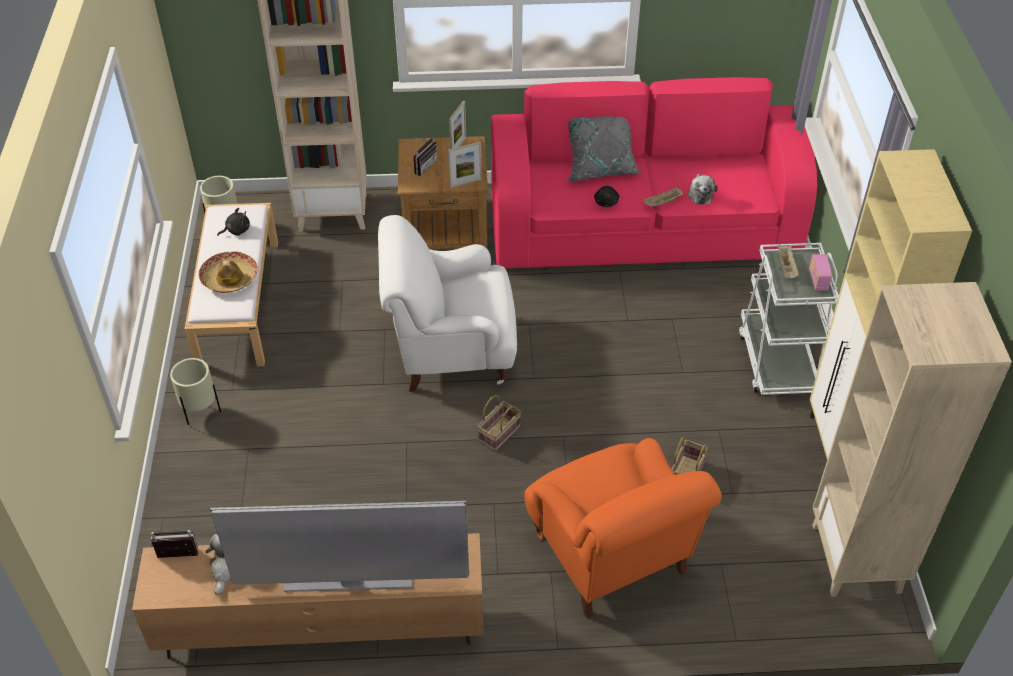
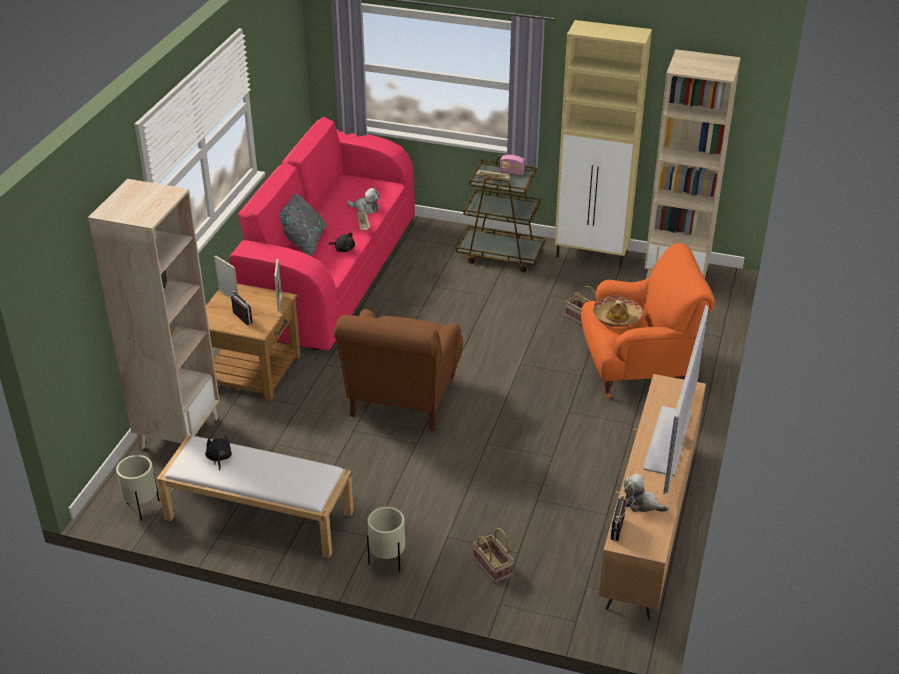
camera: 70 degrees left, 10 degrees down
hat [198,251,258,293] -> hat moved to [593,295,643,327]
white armchair [378,215,517,392] -> brown armchair [334,309,463,431]
basket [477,395,521,452] -> basket moved to [473,528,514,584]
white cart [739,243,839,395] -> brown cart [456,155,546,272]

